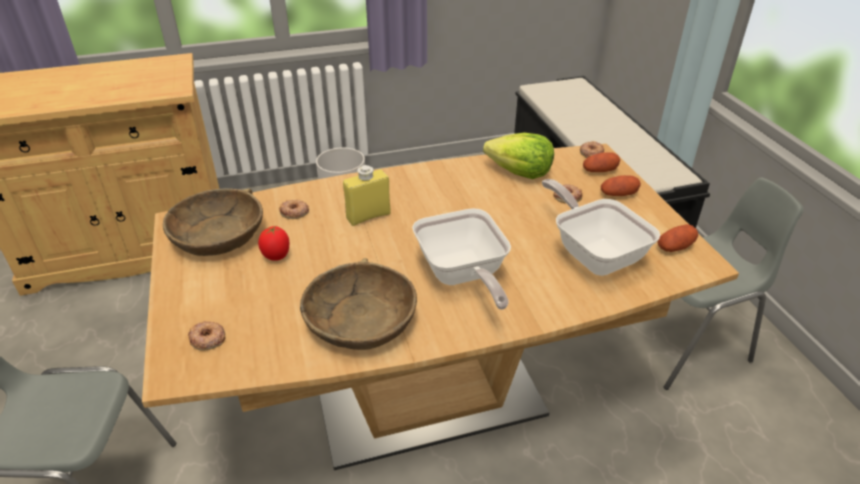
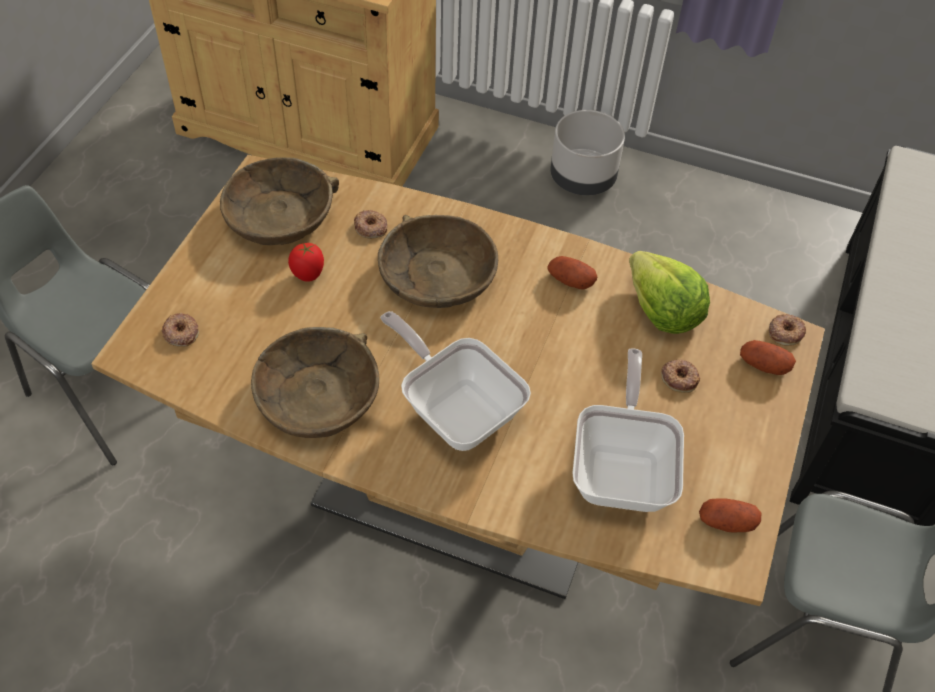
camera: 35 degrees right, 15 degrees up
yellow bottle [343,165,391,226] -> brown bowl [378,215,498,308]
frying pan [412,208,511,310] -> frying pan turned 120 degrees clockwise [380,311,531,451]
potato [601,175,641,196] -> potato moved to [547,256,597,290]

